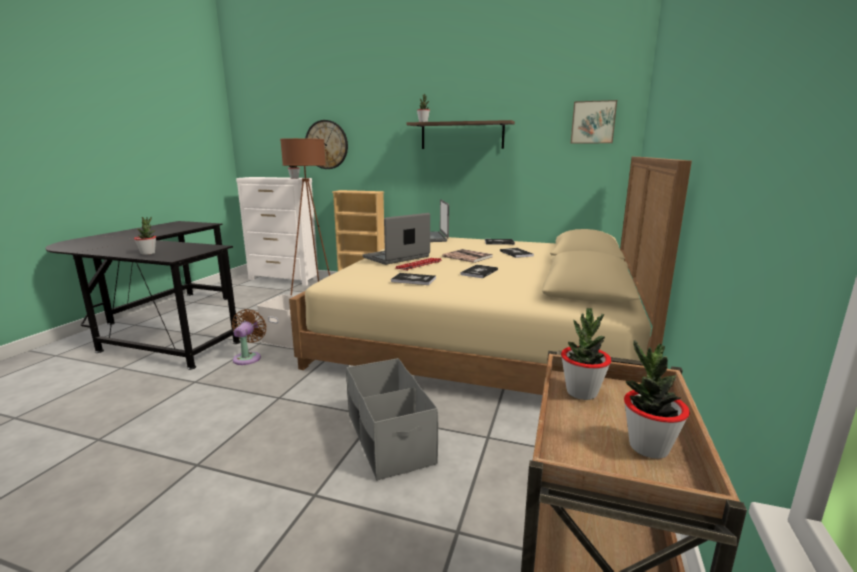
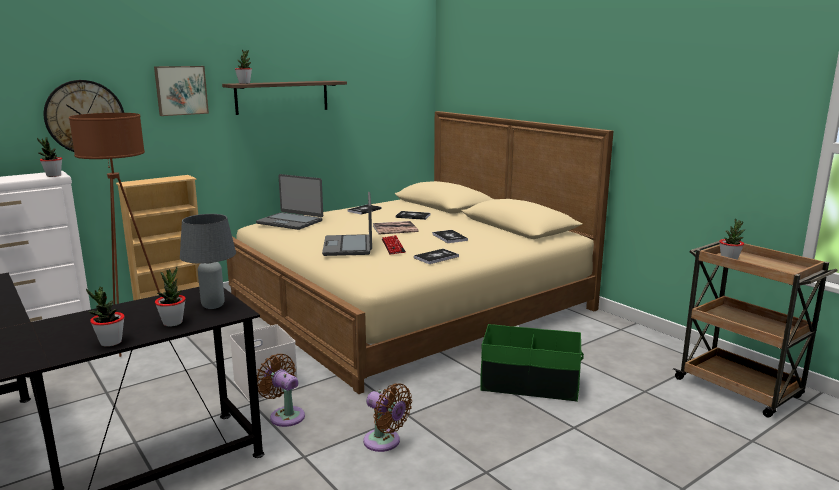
camera: 55 degrees left, 0 degrees up
grey storage box [346,358,438,480] -> green storage box [480,324,584,402]
picture [571,100,617,144] -> picture moved to [154,66,209,116]
potted plant [624,340,690,459] -> potted plant moved to [86,287,125,347]
none -> grey table lamp [180,214,236,309]
none -> brown fan [363,383,412,452]

